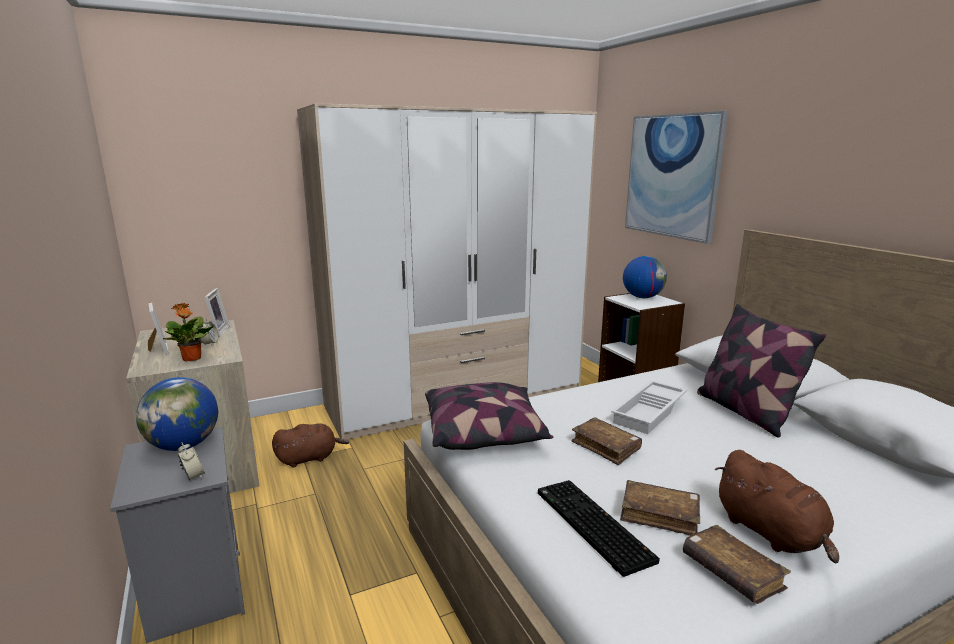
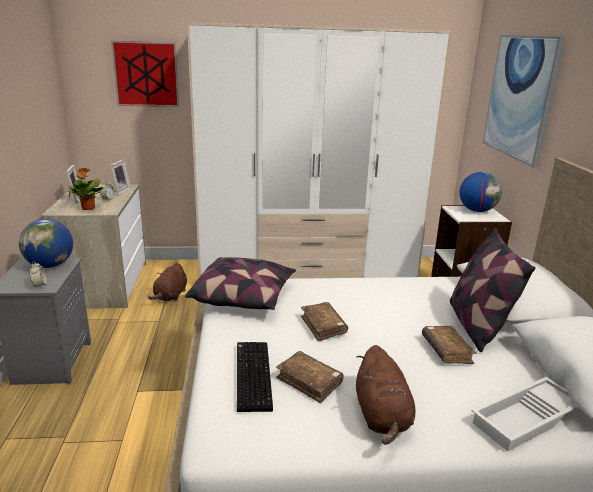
camera: 20 degrees right, 5 degrees up
brown plush toy [272,423,349,467] -> brown plush toy turned 105 degrees clockwise [148,263,187,301]
white tray [611,380,687,434] -> white tray moved to [472,377,578,451]
brown book [683,525,791,604] -> brown book moved to [422,326,477,364]
none -> picture [111,41,179,107]

